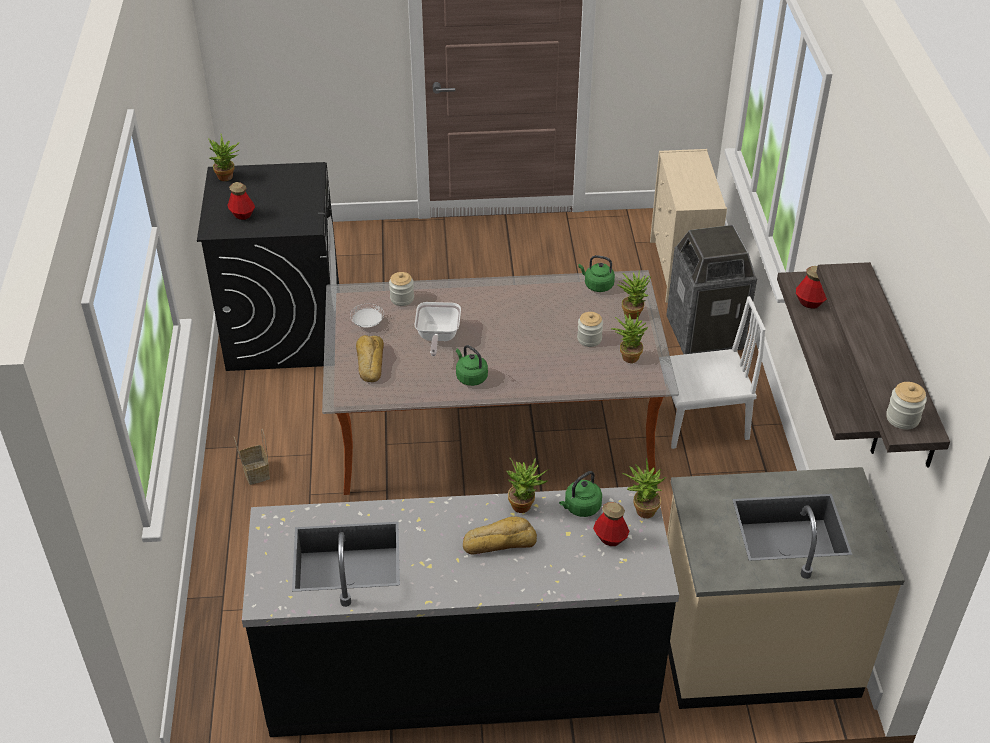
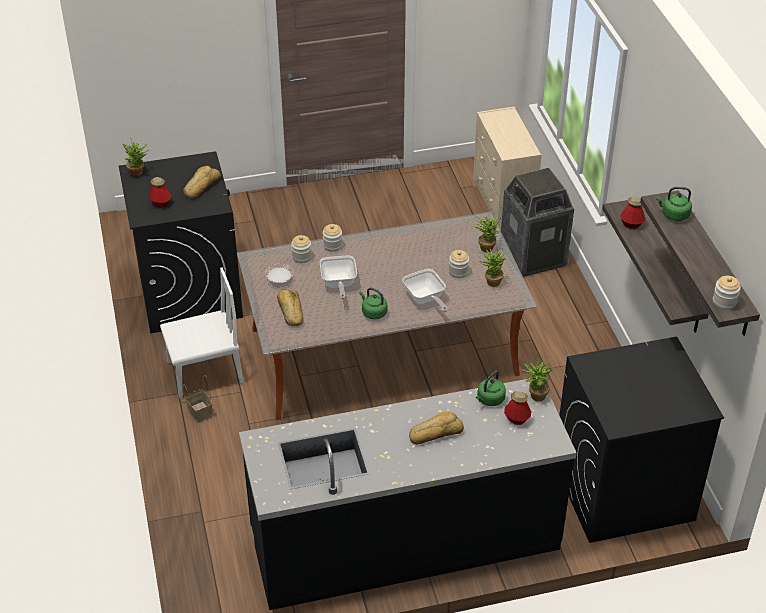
camera: 10 degrees left, 0 degrees up
potted plant [506,457,549,513] -> none
green kettle [578,255,615,292] -> green kettle moved to [656,187,692,221]
beige counter [667,467,905,709] -> black washing machine [559,336,724,543]
white chair [670,296,766,449] -> white chair moved to [160,268,244,398]
none -> bread [184,166,221,199]
none -> jar [323,224,342,252]
none -> frying pan [402,269,447,312]

